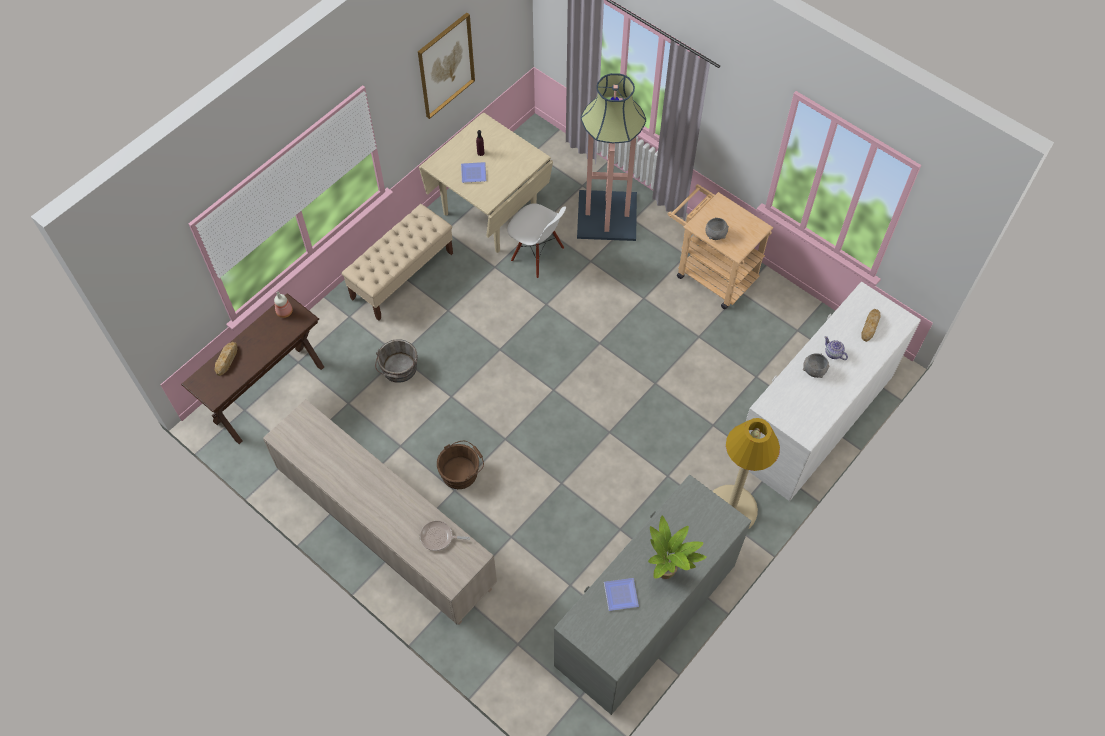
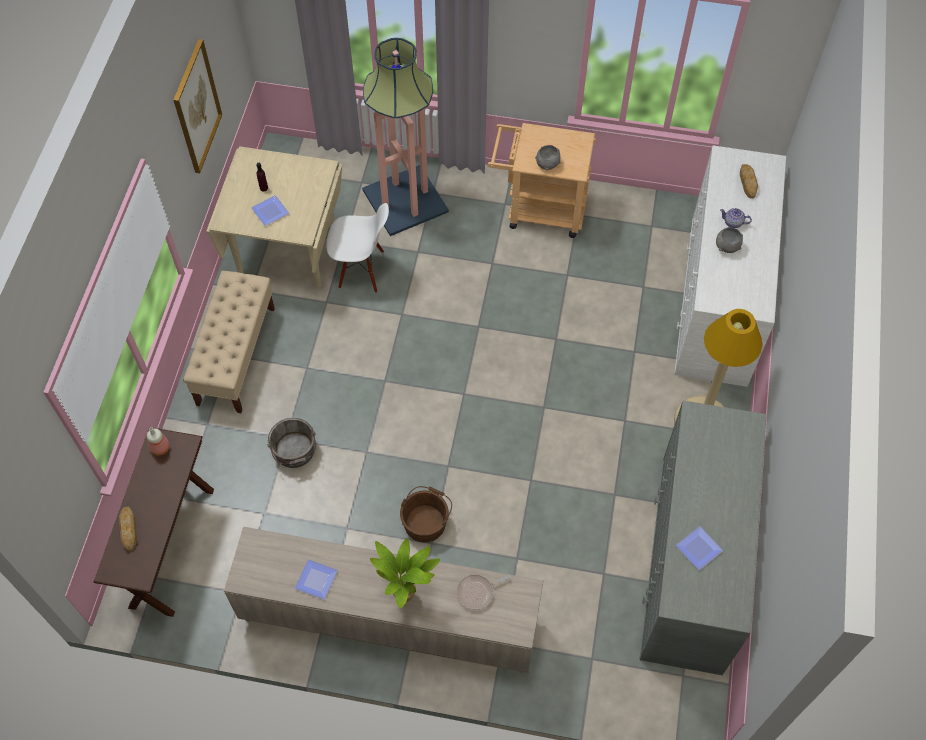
camera: 30 degrees left, 0 degrees up
potted plant [648,516,707,579] -> potted plant moved to [370,538,440,608]
none -> plate [294,559,338,600]

